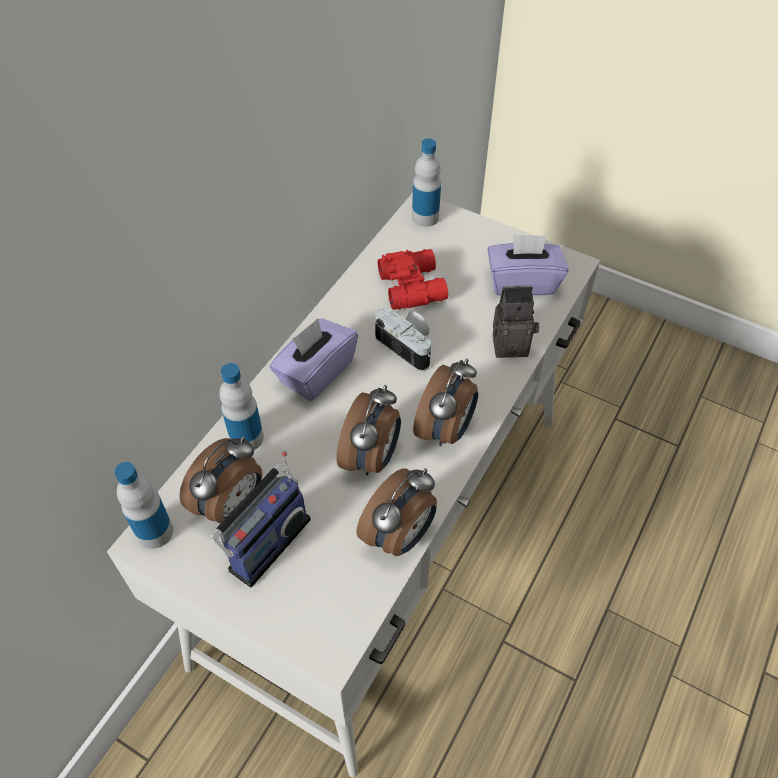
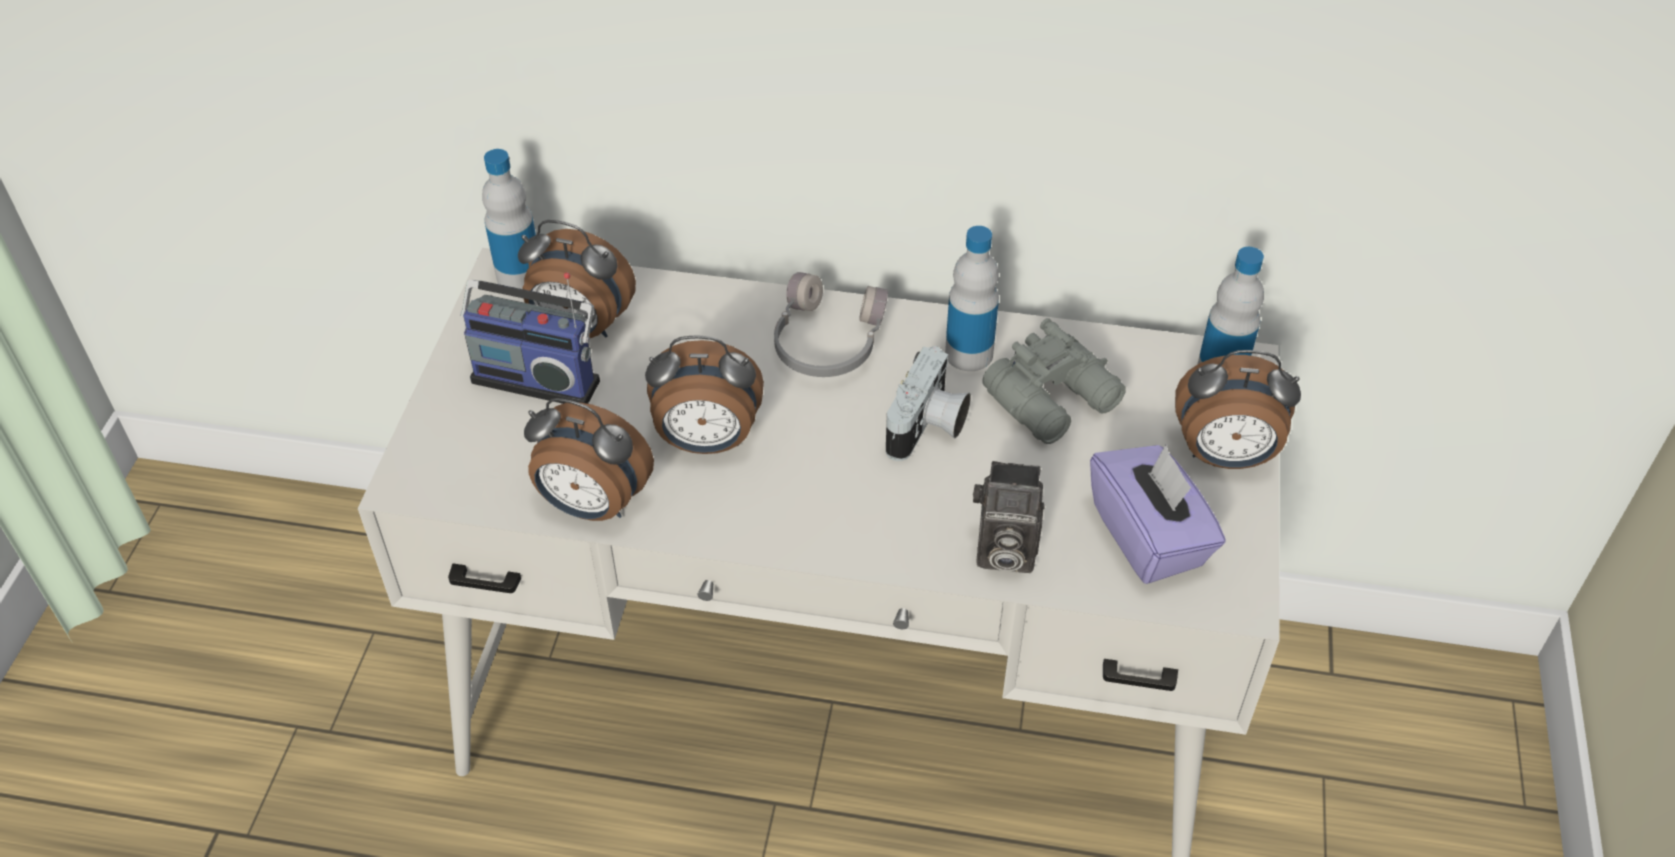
camera: 70 degrees right, 5 degrees down
bottle [219,363,264,450] -> bottle moved to [945,226,999,371]
purple tissue box [270,318,358,401] -> grey headphones [774,272,888,377]
red binoculars [378,249,448,310] -> grey binoculars [982,318,1126,444]
alarm clock [413,358,478,446] -> alarm clock moved to [1175,350,1301,469]
camera [493,285,539,358] -> camera turned 120 degrees clockwise [973,461,1045,573]

